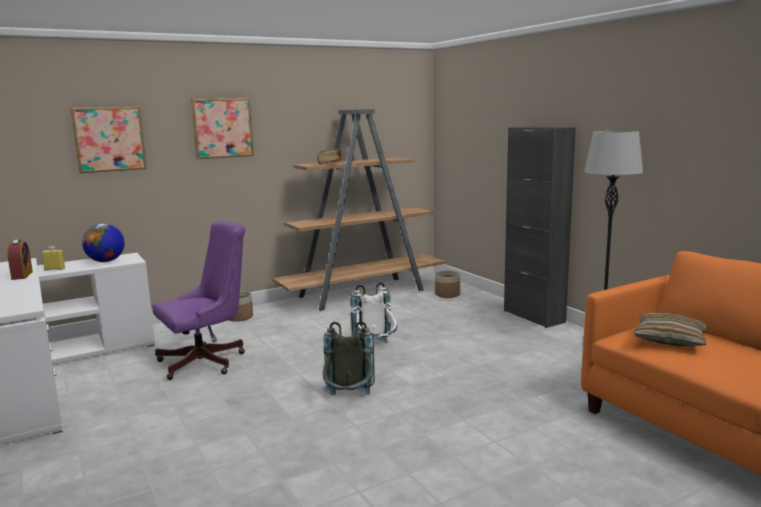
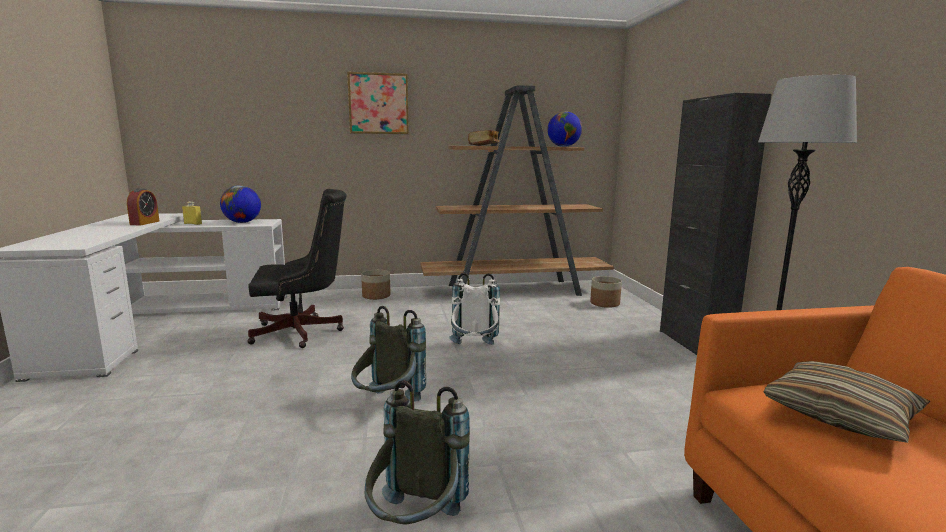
camera: 20 degrees right, 0 degrees up
picture [71,107,147,173] -> none
purple office chair [152,221,245,380] -> black office chair [247,189,347,348]
none -> grey backpack [364,380,470,525]
none -> globe [547,111,582,147]

